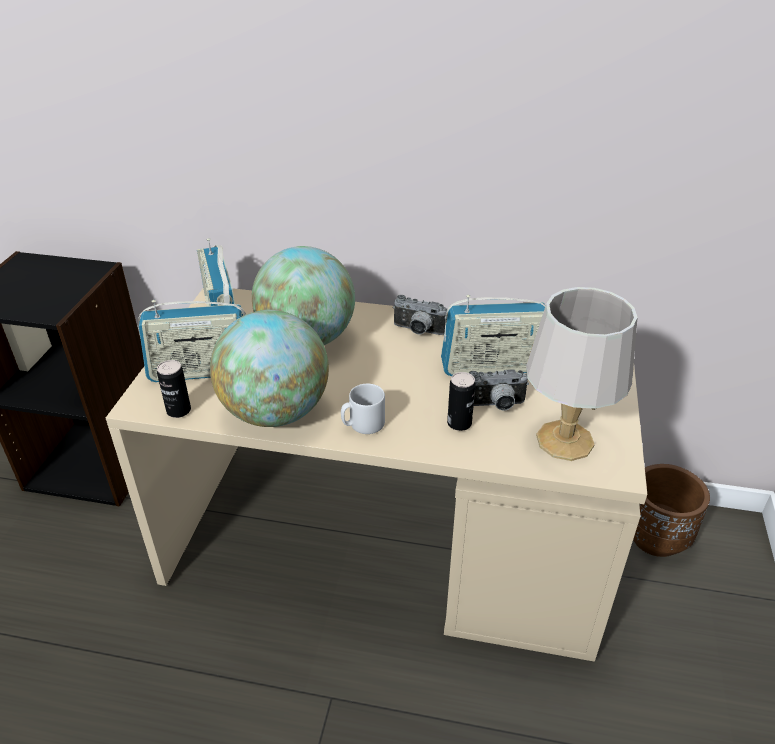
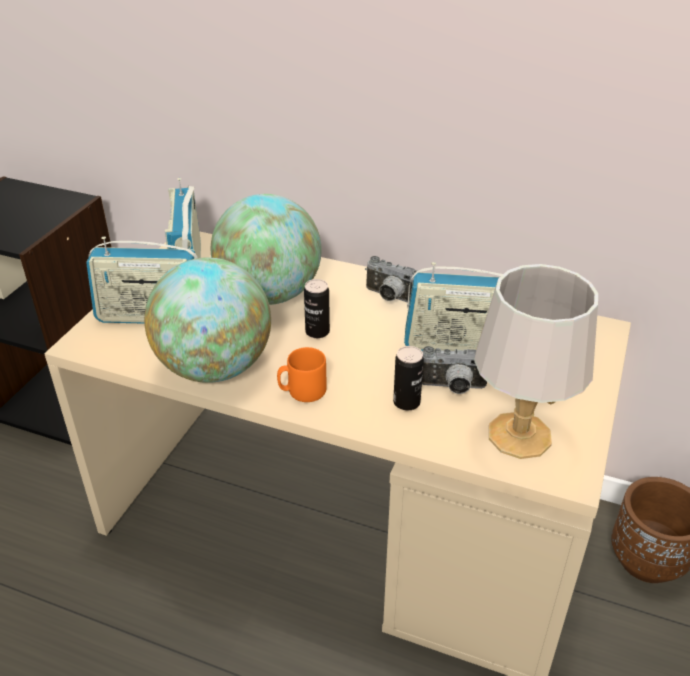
camera: 10 degrees right, 0 degrees up
can [157,360,191,418] -> can moved to [304,279,330,338]
grey mug [341,384,385,434] -> orange mug [277,347,327,402]

